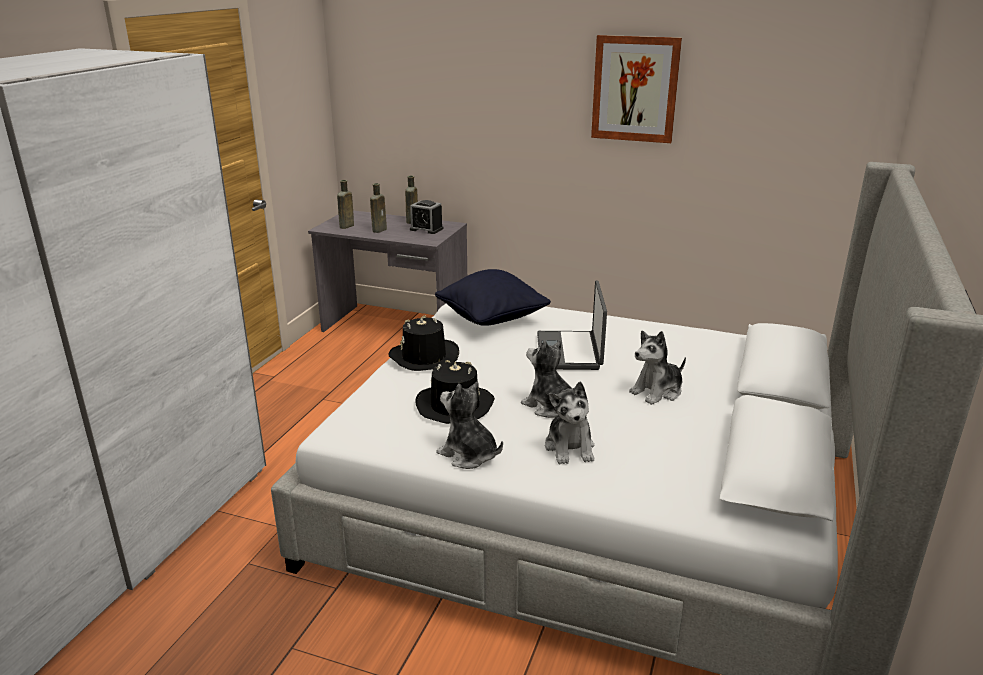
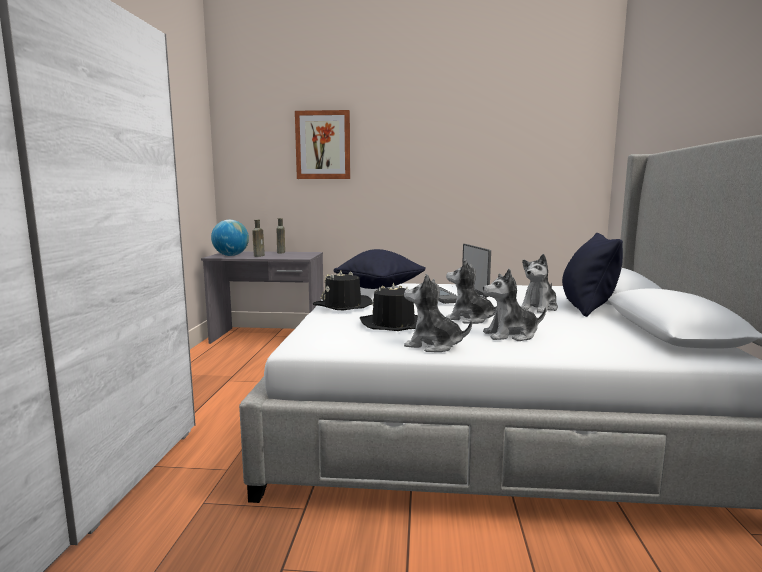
camera: 15 degrees left, 15 degrees down
brown bottle [337,180,354,229] -> globe [211,220,249,256]
alarm clock [410,200,443,234] -> none
plush toy [545,382,594,464] -> plush toy turned 105 degrees clockwise [483,269,546,341]
picture [591,35,682,143] -> picture moved to [295,110,351,179]
none -> black pillow [562,233,623,317]

